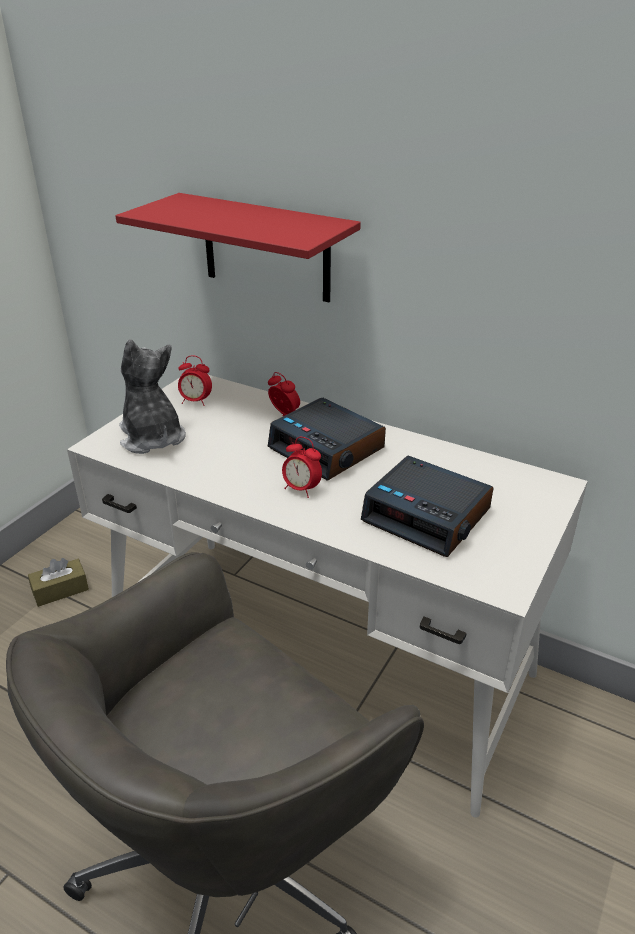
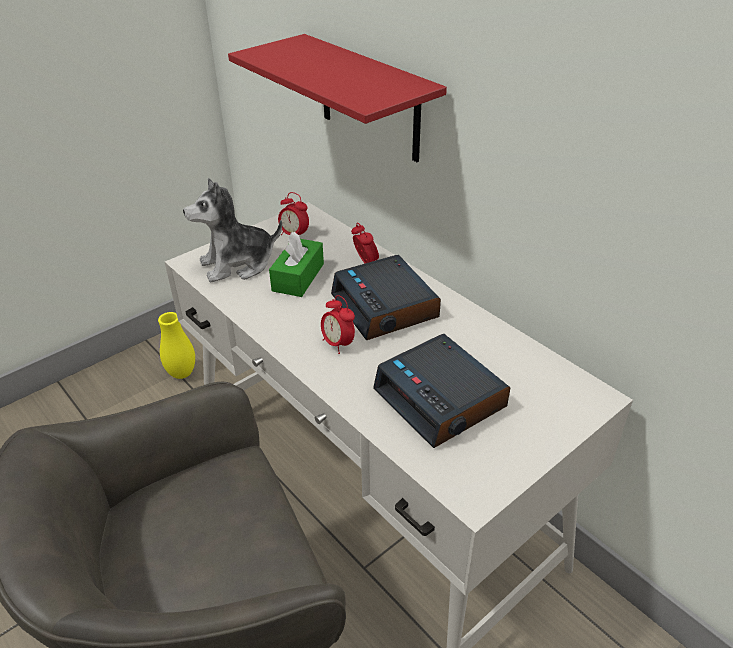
camera: 20 degrees right, 5 degrees up
brown tissue box [28,558,89,607] -> yellow vase [158,312,195,379]
plush toy [119,339,186,454] -> plush toy turned 105 degrees counterclockwise [183,178,282,282]
none -> green tissue box [269,232,324,297]

